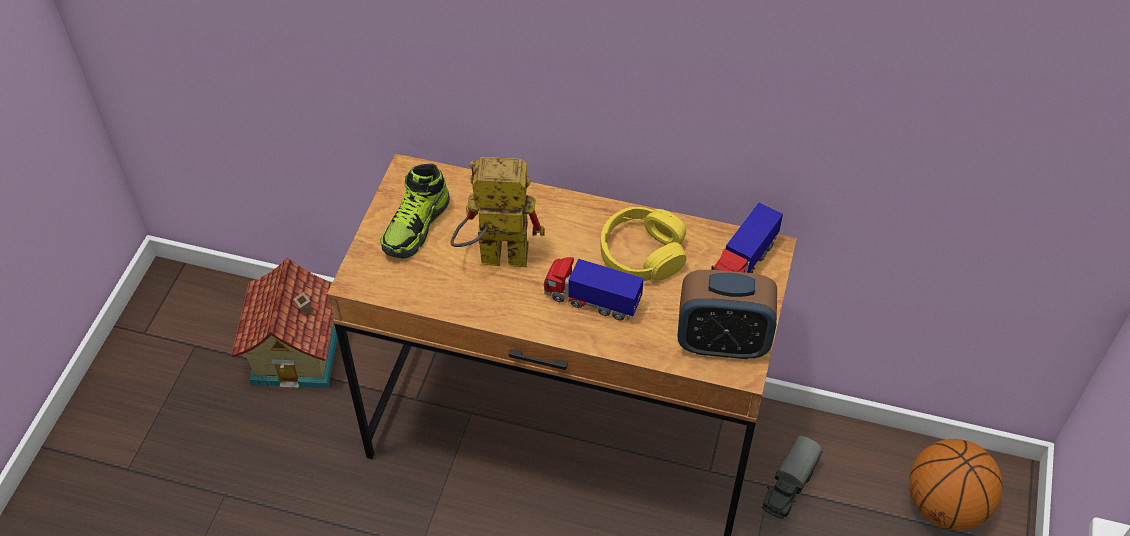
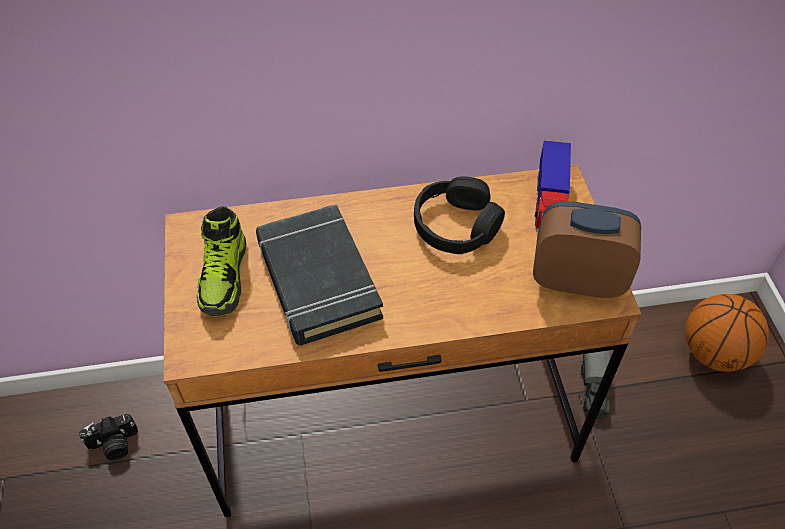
camera: 25 degrees left, 0 degrees up
toy house [231,258,338,389] -> camera [79,414,138,460]
toy robot [450,157,545,268] -> black book [256,204,383,346]
toy truck [544,257,644,320] -> none
yellow headphones [600,207,687,281] -> black headphones [414,176,505,254]
alarm clock [677,270,777,359] -> alarm clock turned 150 degrees counterclockwise [533,201,641,298]

